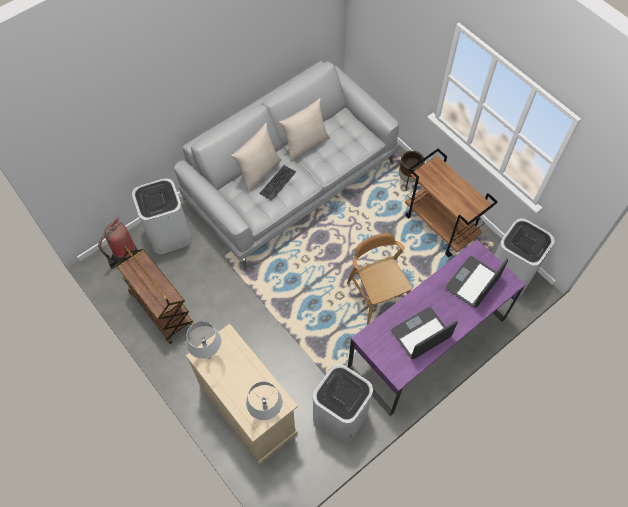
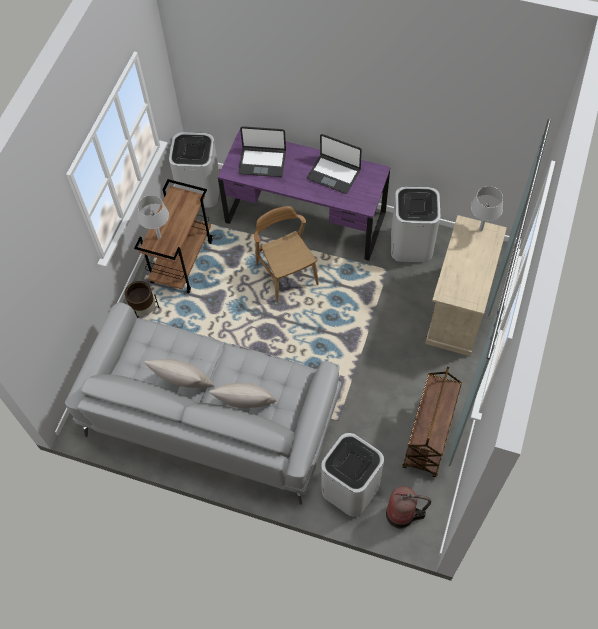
camera: 120 degrees left, 0 degrees up
grey table lamp [186,321,222,359] -> grey table lamp moved to [138,195,169,239]
keyboard [259,165,296,201] -> none
brown chair [347,233,413,324] -> brown chair turned 120 degrees clockwise [254,206,319,303]

